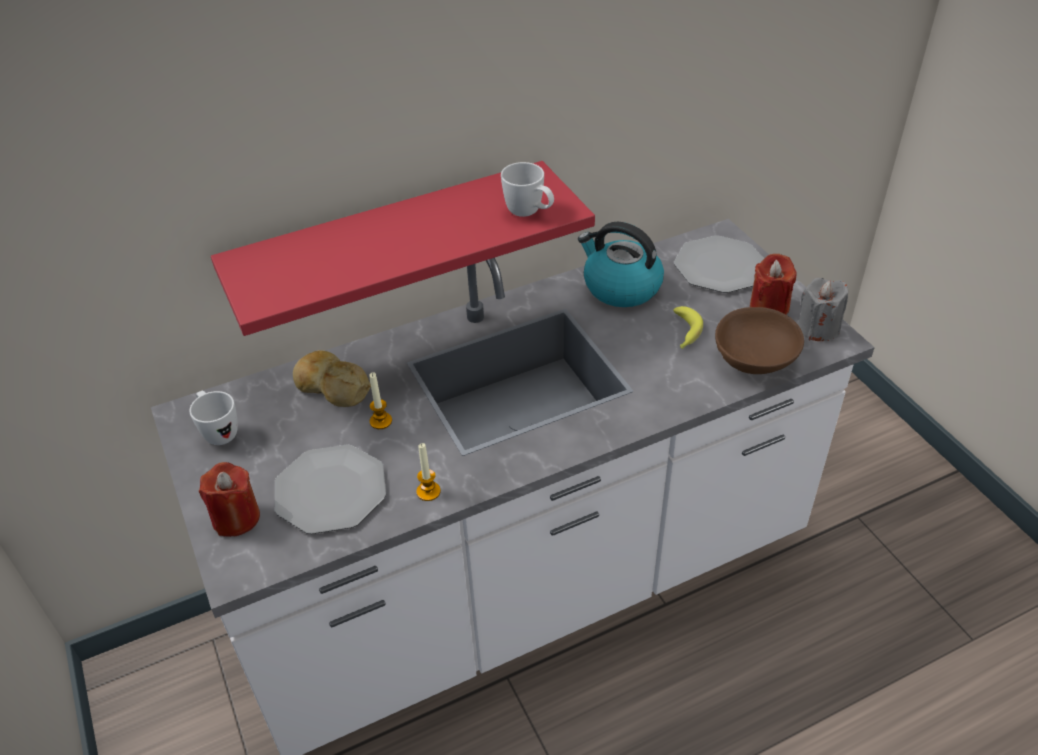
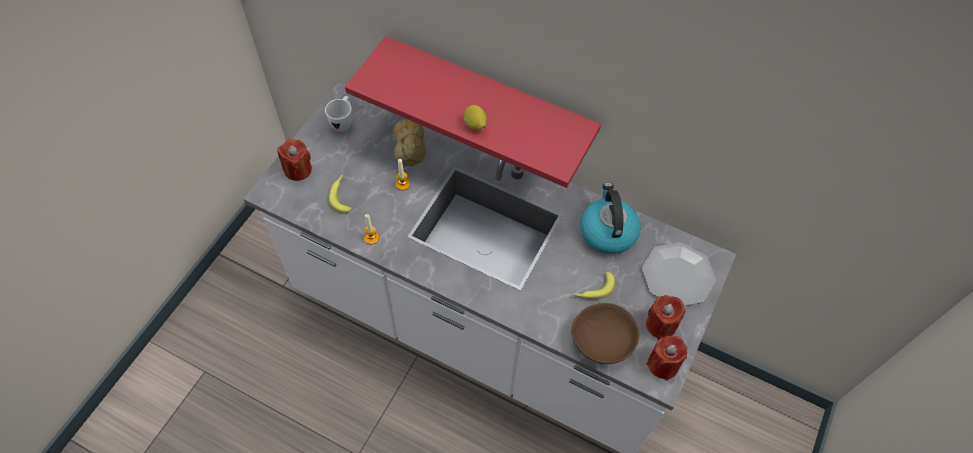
camera: 50 degrees right, 15 degrees up
plate [275,444,386,534] -> banana [329,174,352,214]
white mug [501,162,554,217] -> none
grey candle [798,278,848,341] -> red candle [646,336,688,380]
none -> lemon [463,105,487,130]

